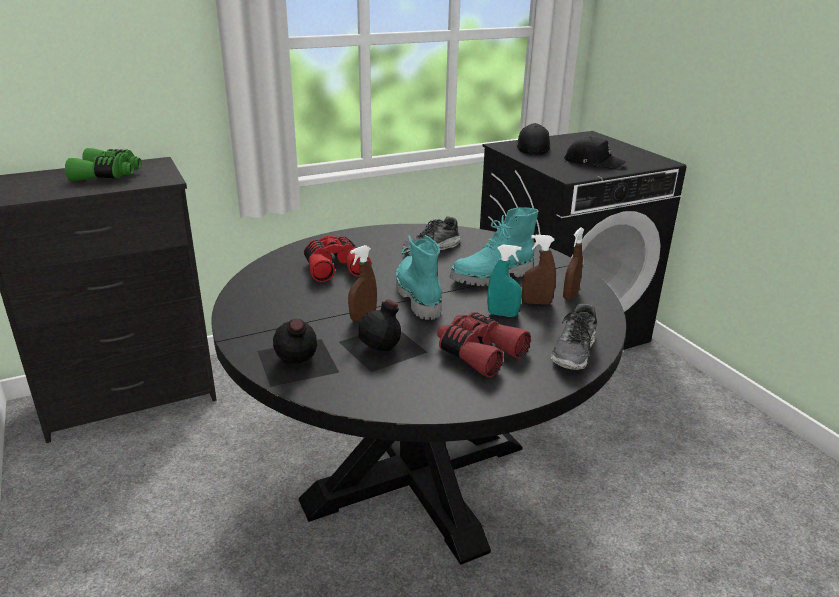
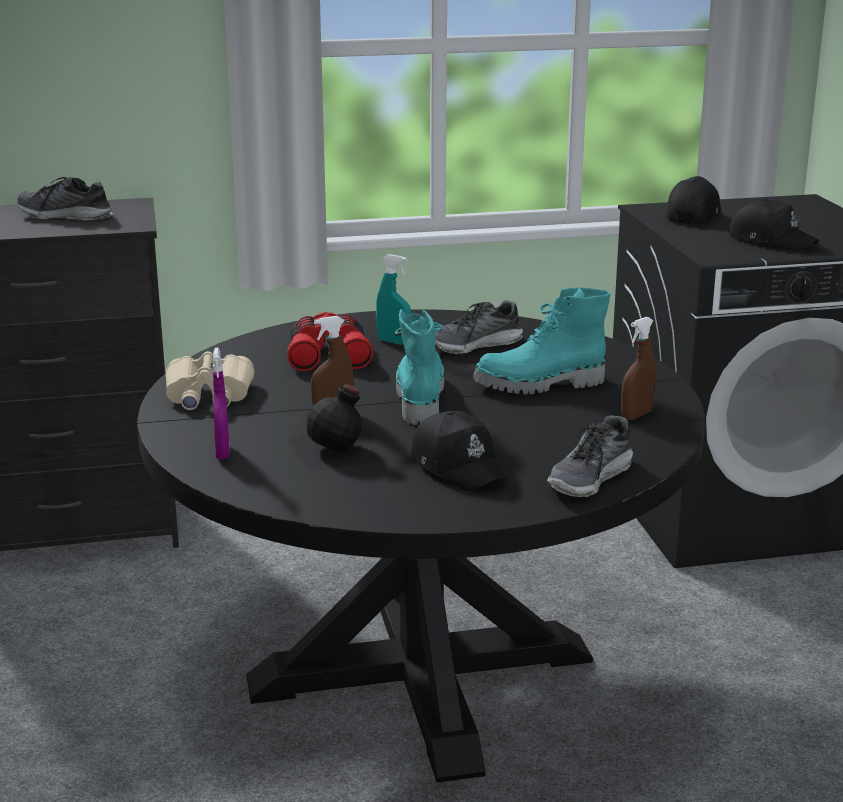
camera: 15 degrees right, 5 degrees down
green binoculars [65,148,142,181] -> shoe [16,177,113,221]
black bottle [257,319,339,387] -> purple spray bottle [213,348,230,459]
red binoculars [437,312,531,378] -> black cap [411,411,507,491]
turquoise spray bottle [487,244,522,317] -> turquoise spray bottle moved to [376,254,412,345]
brown spray bottle [522,235,556,305] -> none
none -> beige binoculars [165,351,255,410]

